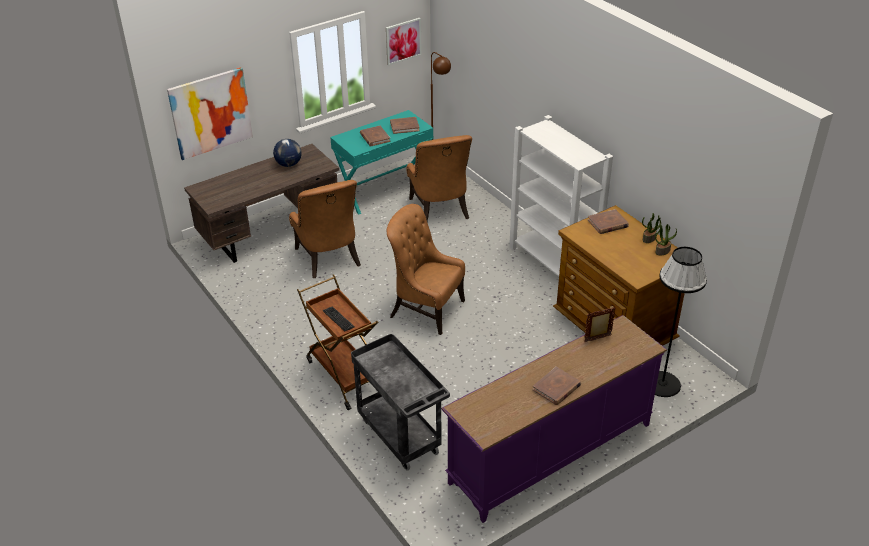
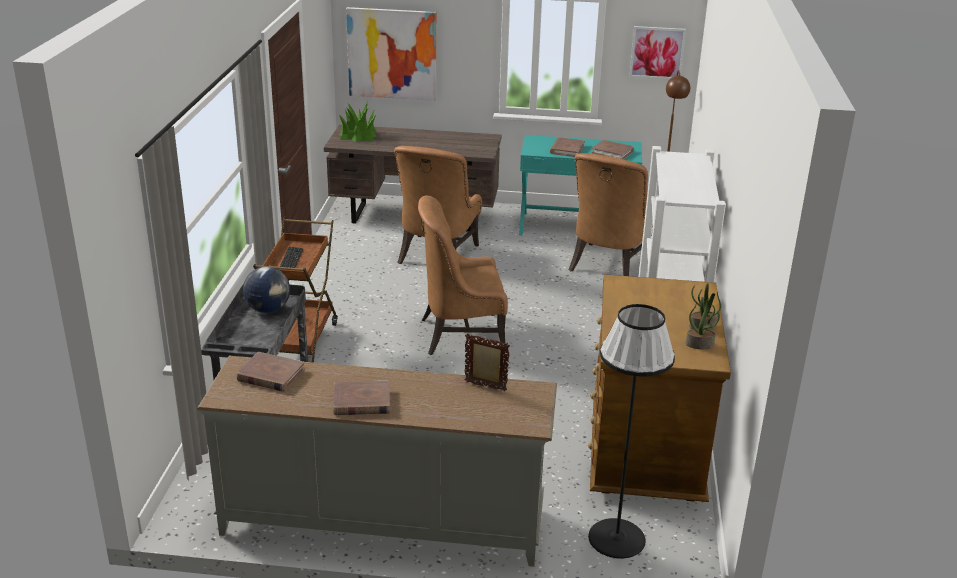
camera: 40 degrees right, 10 degrees down
globe [273,139,302,167] -> globe moved to [243,266,290,313]
brown chair [387,204,465,335] -> brown chair turned 75 degrees counterclockwise [418,196,508,355]
purple cabinet [441,315,667,523] -> grey cabinet [197,356,557,567]
brown book [588,209,629,234] -> brown book moved to [236,352,305,392]
none -> potted plant [338,102,377,142]

